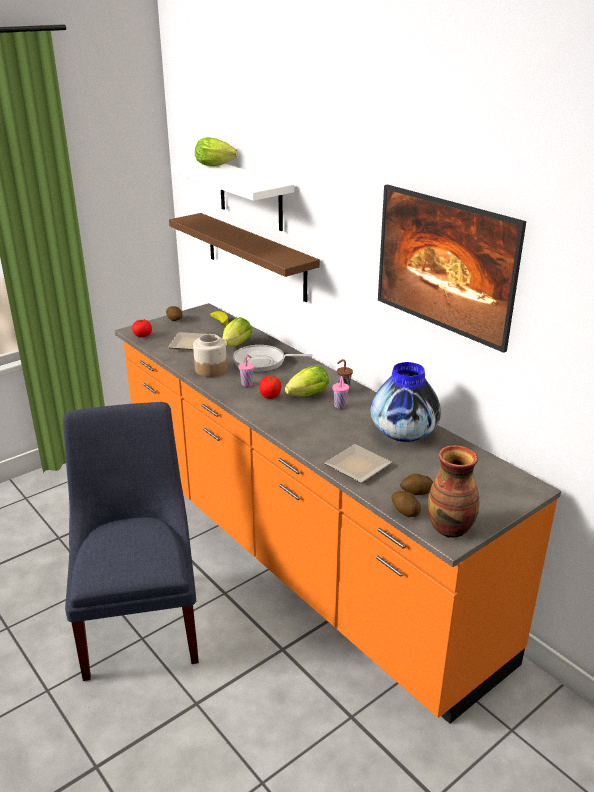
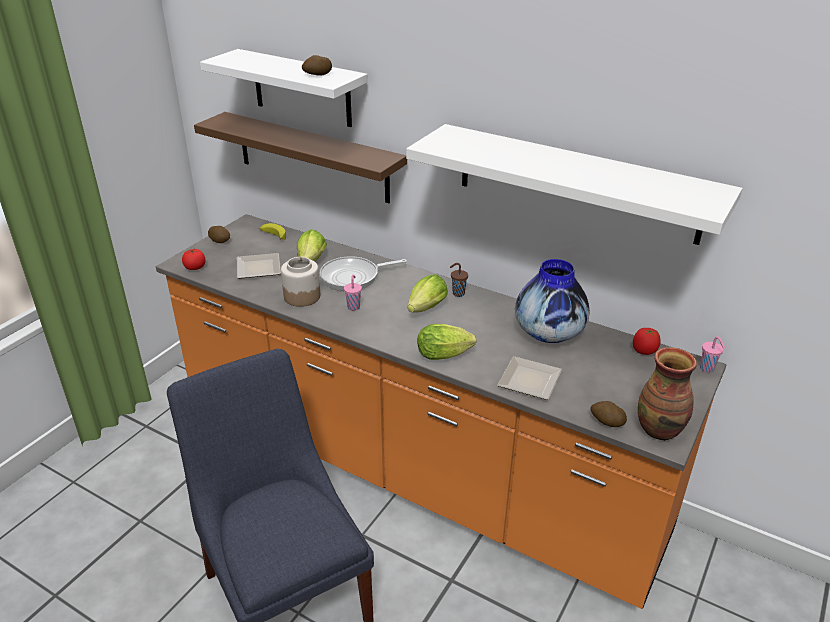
camera: 20 degrees left, 5 degrees up
lettuce [195,138,238,166] -> lettuce moved to [417,324,477,360]
tomato [259,376,281,399] -> tomato moved to [633,328,661,355]
pink cup [332,376,349,409] -> pink cup moved to [700,336,725,373]
picture [378,184,526,353] -> white shelf [406,124,742,245]
potato [400,473,433,495] -> potato moved to [302,55,332,76]

